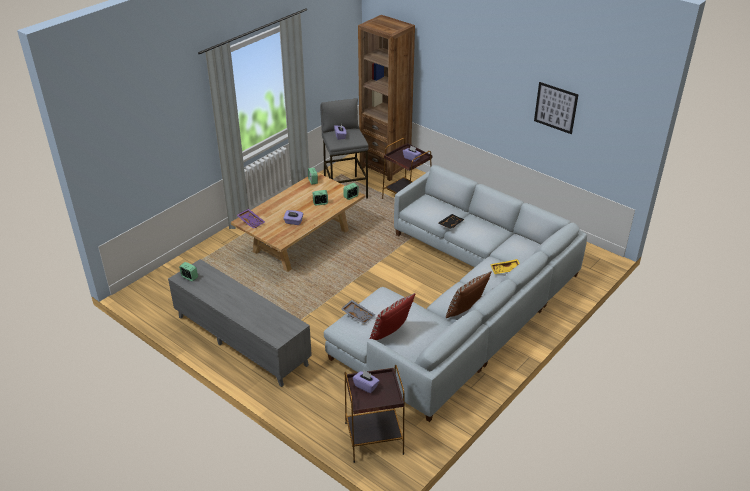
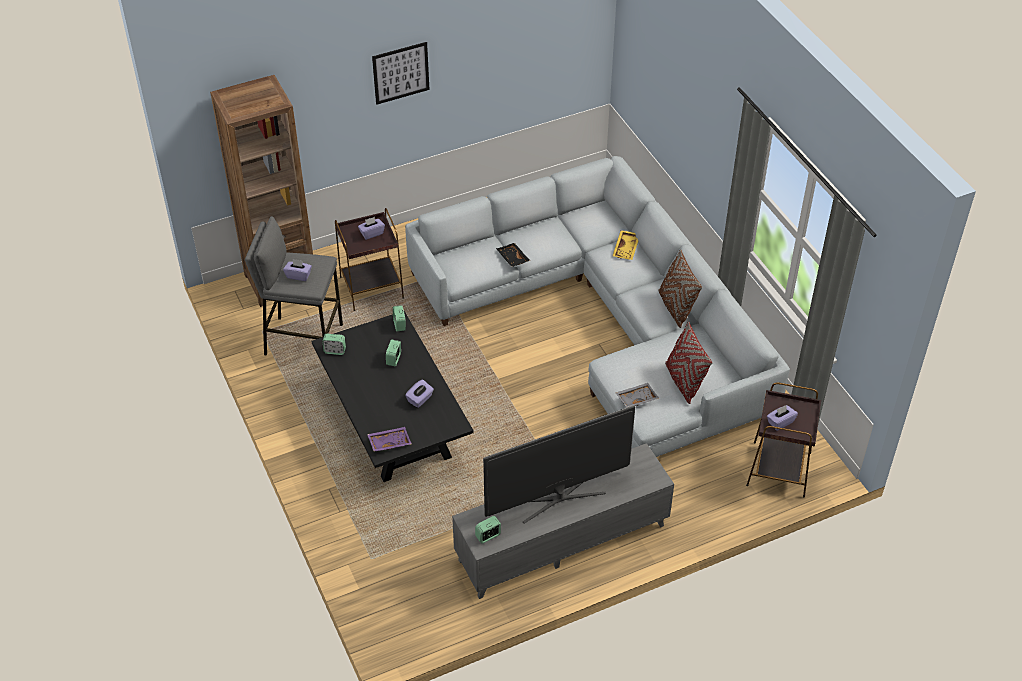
camera: 65 degrees left, 10 degrees up
beige coffee table [231,173,365,272] -> black coffee table [312,311,474,482]
picture [534,82,579,134] -> picture moved to [372,42,430,104]
none -> television [483,405,635,524]

